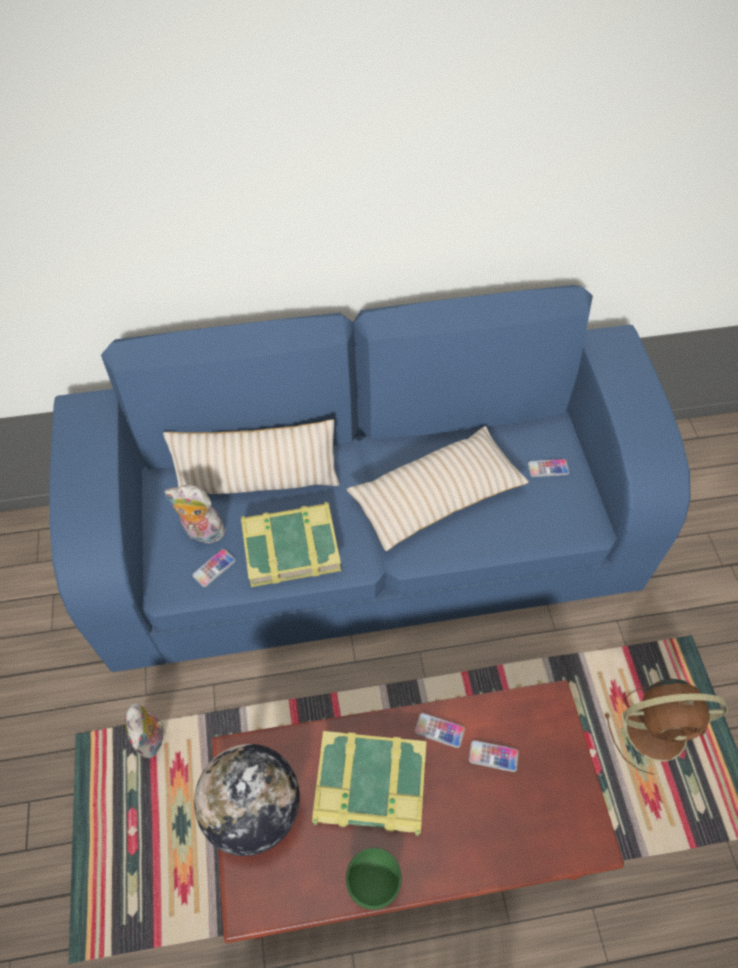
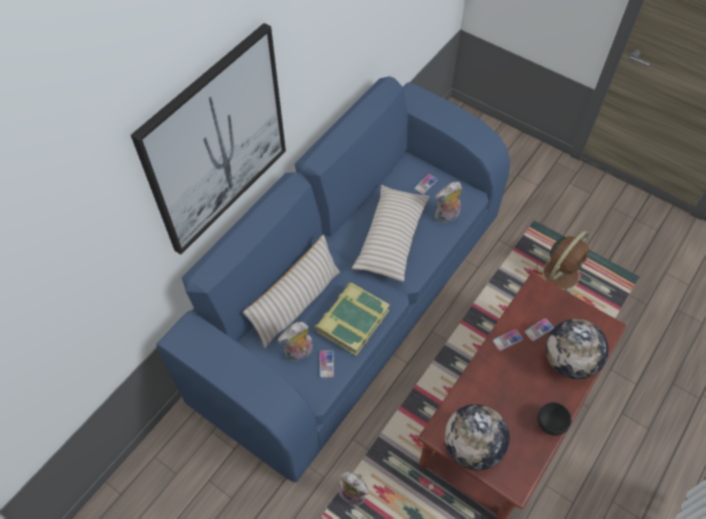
camera: 45 degrees left, 0 degrees up
book [312,731,427,836] -> none
green bowl [346,848,402,910] -> black bowl [537,402,571,436]
none -> picture [131,23,286,255]
none -> plush toy [435,181,462,223]
none -> globe [546,319,609,379]

